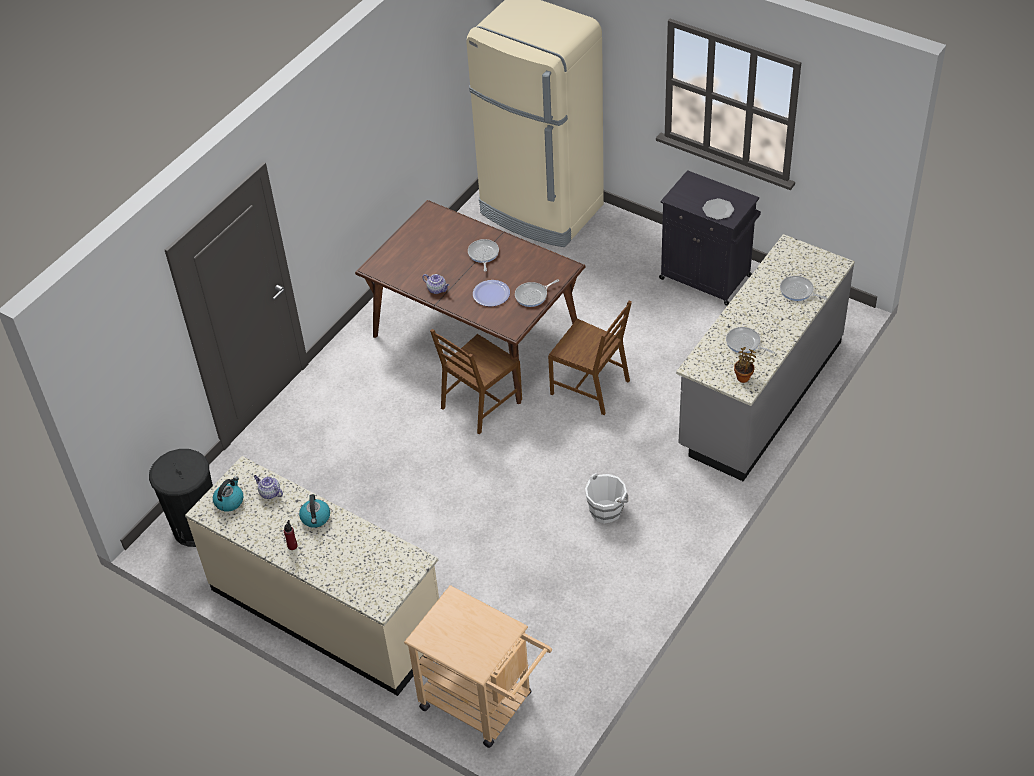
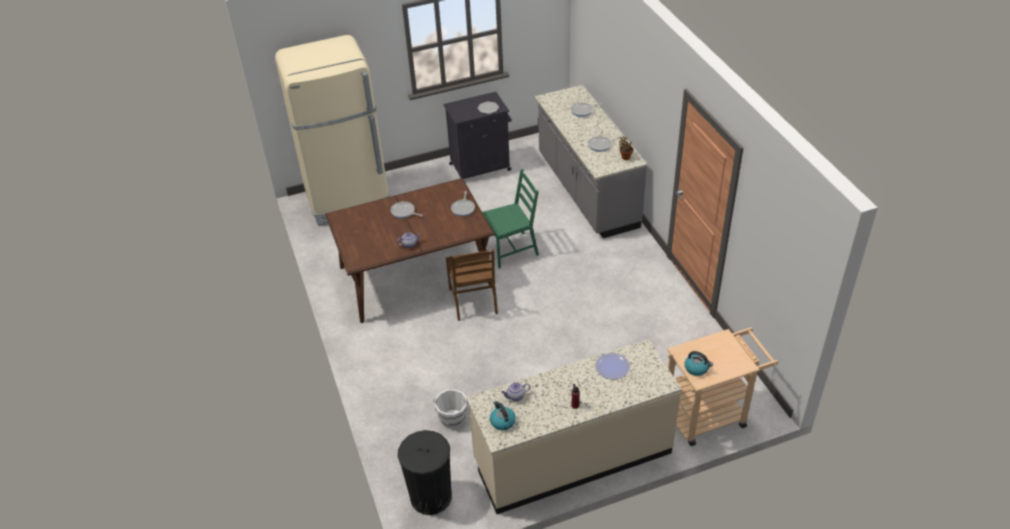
camera: 55 degrees left, 5 degrees down
kettle [299,494,330,528] -> kettle moved to [685,351,713,376]
plate [473,280,510,307] -> plate moved to [596,353,630,379]
brown chair [548,301,632,415] -> green chair [482,169,539,268]
white bucket [585,473,628,524] -> white bucket moved to [433,389,467,429]

